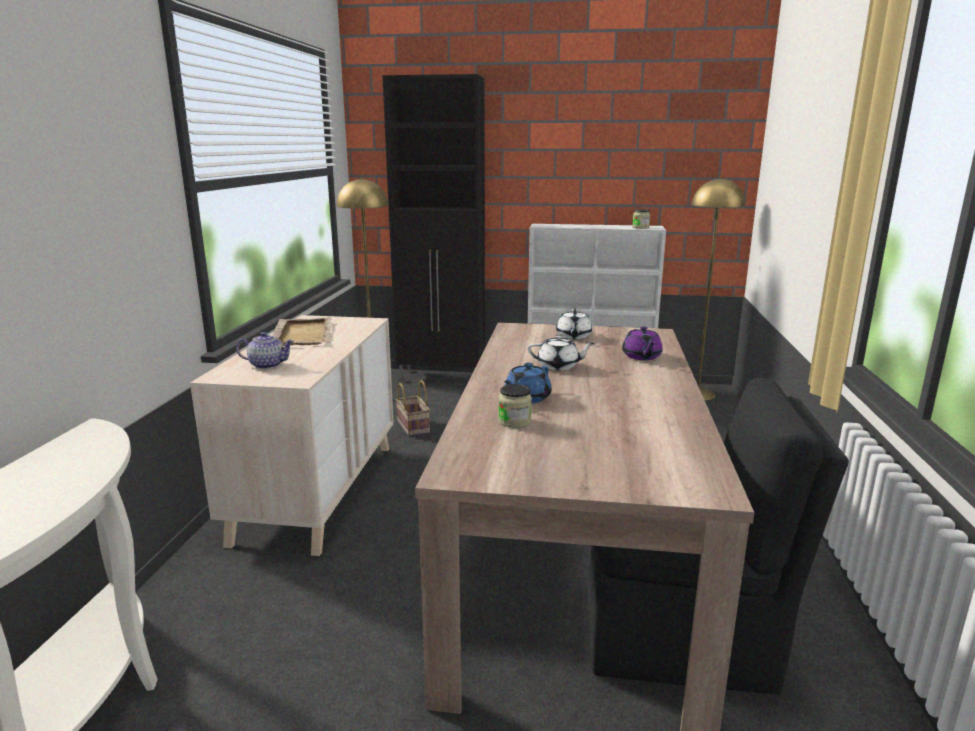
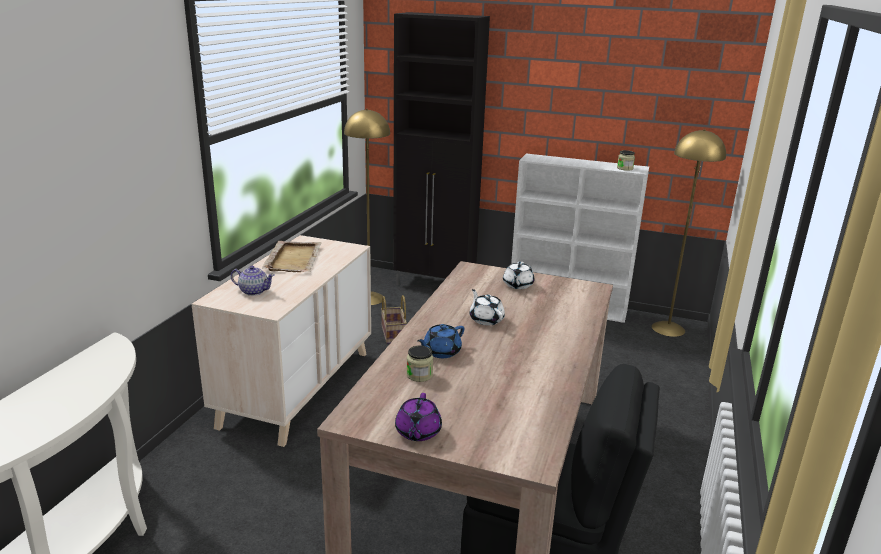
camera: 10 degrees right, 5 degrees up
white teapot [528,335,595,370] -> white teapot turned 135 degrees counterclockwise [470,289,505,325]
purple teapot [622,326,663,360] -> purple teapot moved to [395,393,442,441]

